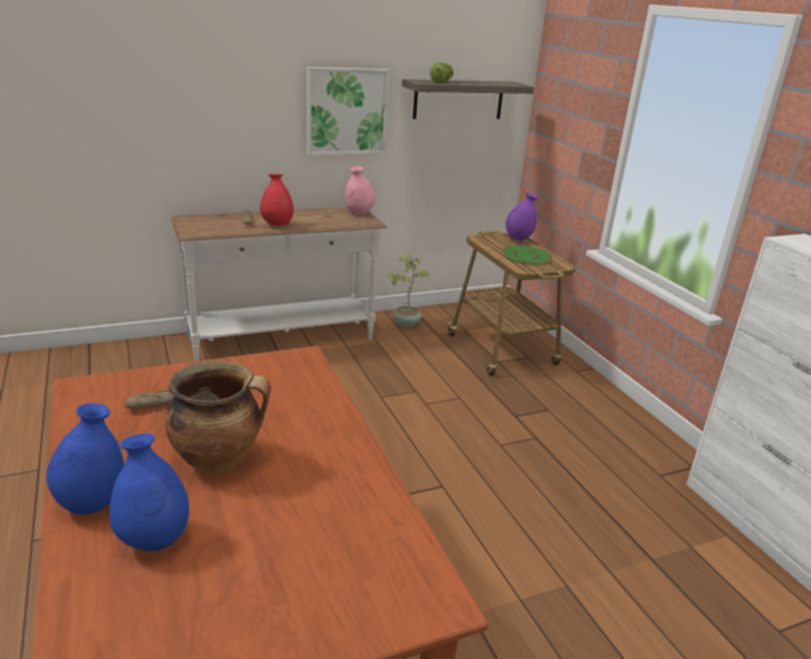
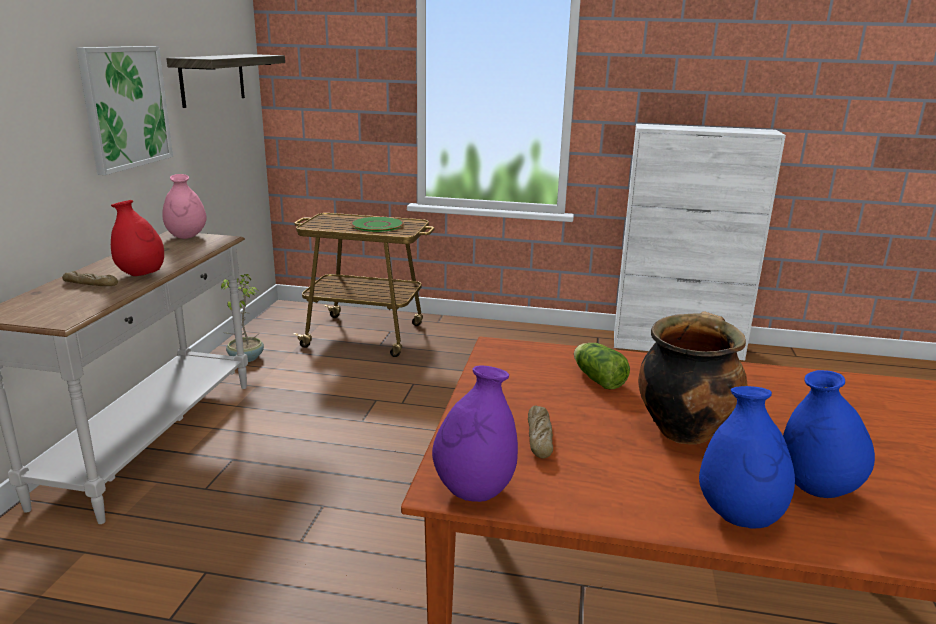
camera: 55 degrees left, 5 degrees down
lettuce [430,63,454,83] -> lettuce moved to [574,343,630,389]
purple vase [506,193,538,240] -> purple vase moved to [432,365,518,502]

